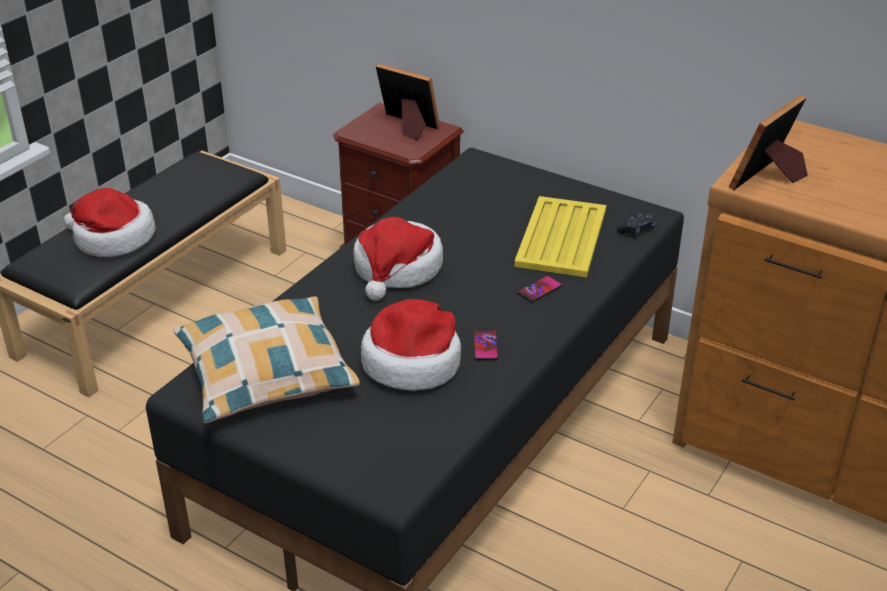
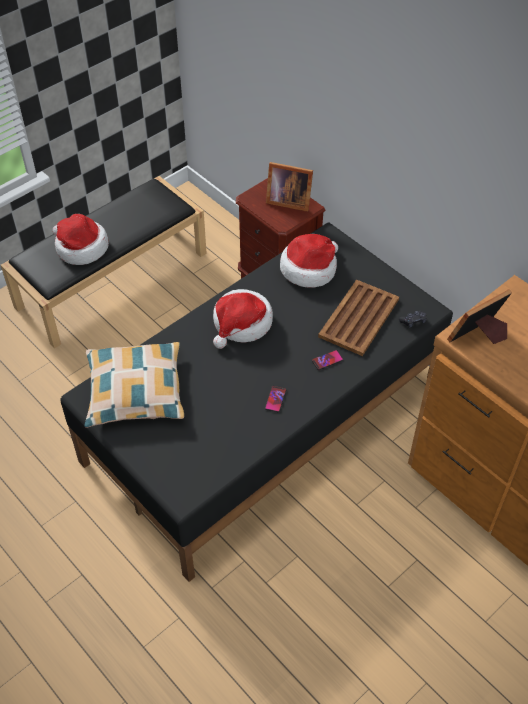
camera: 15 degrees right, 15 degrees up
hat [361,299,461,391] -> hat moved to [280,234,338,288]
picture frame [376,63,440,141] -> picture frame turned 150 degrees clockwise [266,162,313,212]
yellow tray [514,196,606,277] -> brown tray [318,279,399,356]

